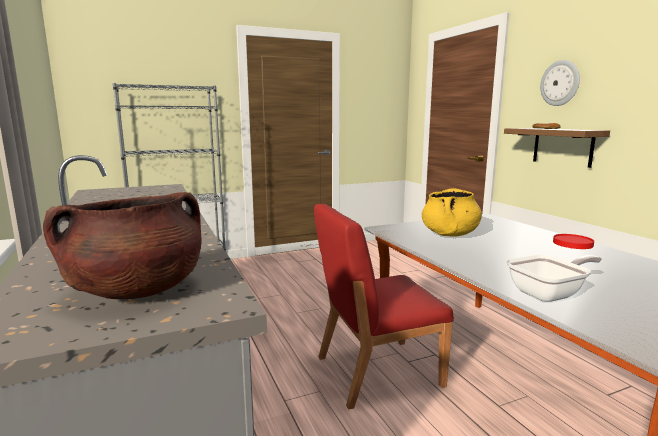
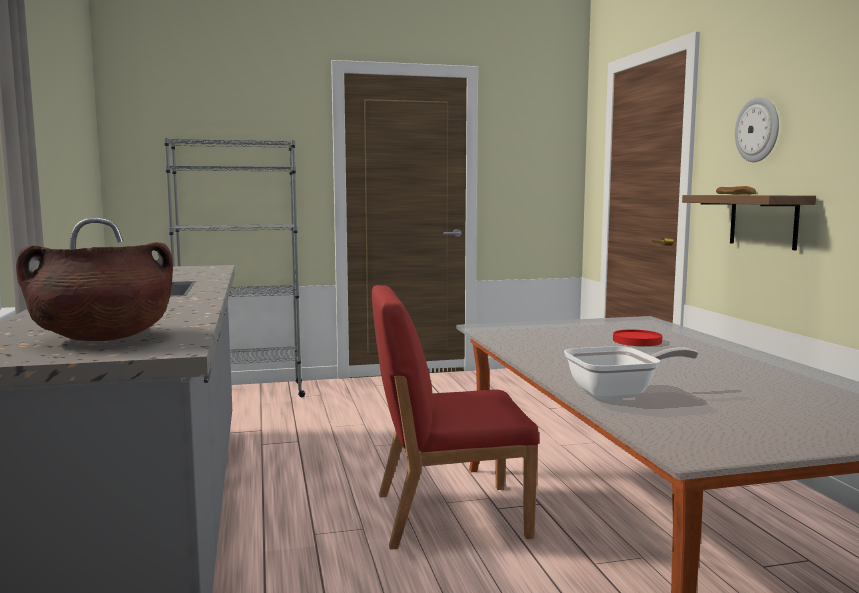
camera: 10 degrees right, 5 degrees down
yellow cooking pot [422,188,482,236] -> none
red plate [553,234,594,249] -> red plate moved to [613,330,662,346]

